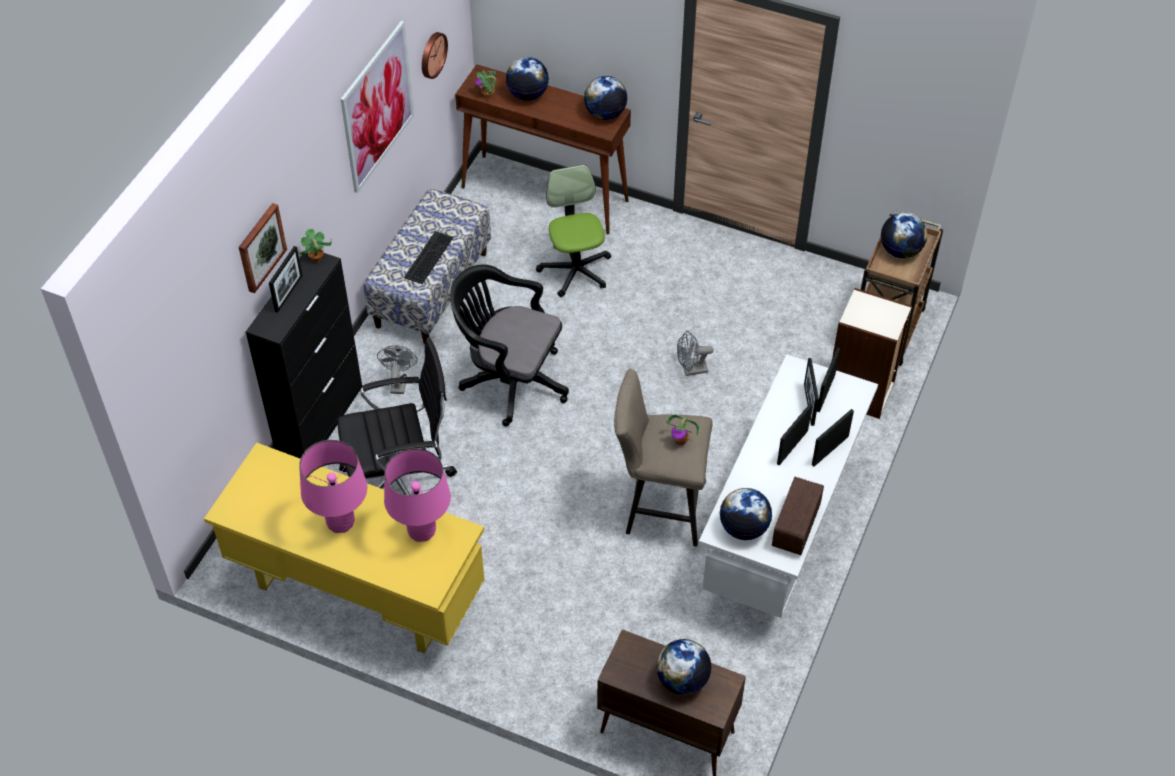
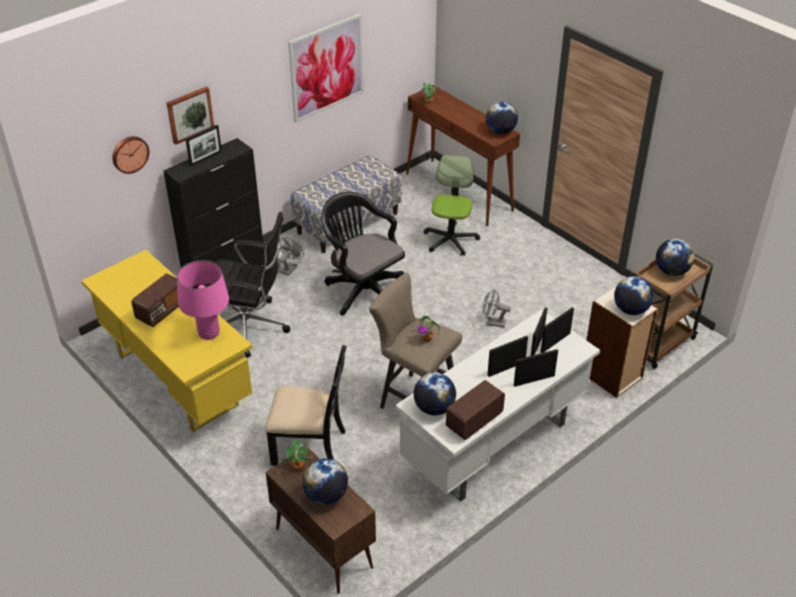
camera: 25 degrees right, 10 degrees down
potted plant [298,228,332,262] -> potted plant moved to [280,440,314,471]
pink table lamp [299,440,367,533] -> radio [131,273,179,327]
keyboard [404,231,454,284] -> none
wall clock [422,32,448,79] -> wall clock moved to [112,136,149,174]
globe [506,57,549,101] -> globe moved to [614,276,654,315]
none -> black chair [265,345,347,466]

